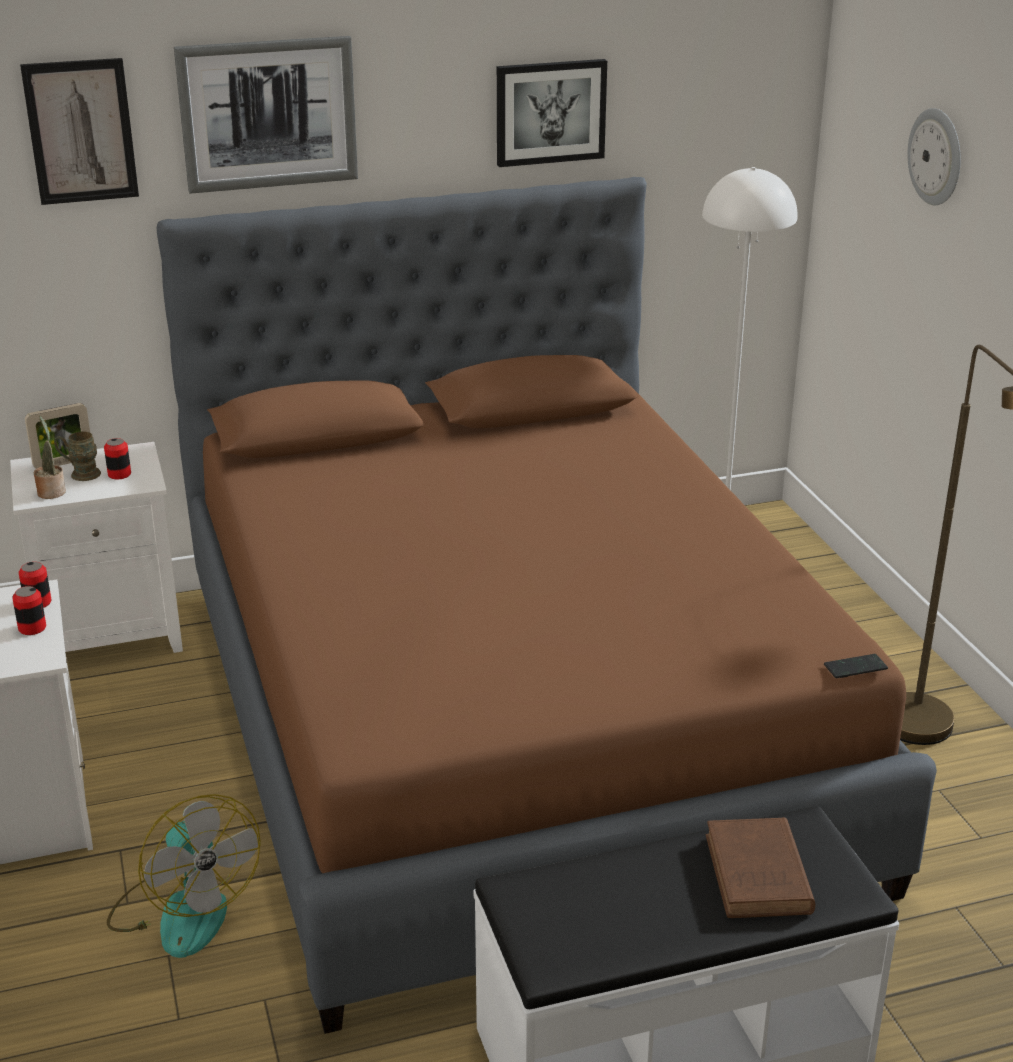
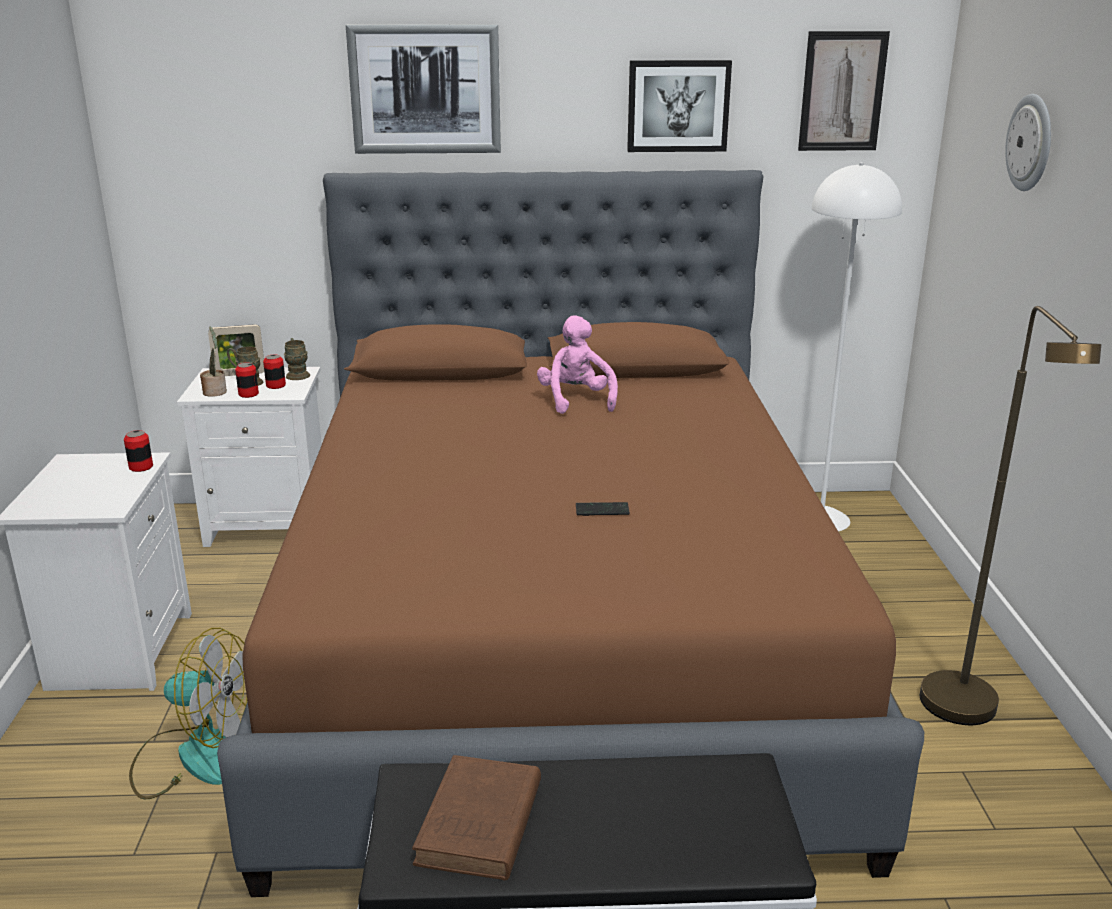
camera: 15 degrees right, 5 degrees down
can [12,586,46,635] -> can moved to [235,363,259,398]
picture [20,58,139,205] -> picture moved to [798,31,890,151]
fan [107,794,261,958] -> fan turned 60 degrees counterclockwise [129,628,247,799]
brown book [706,817,815,918] -> brown book moved to [412,755,541,880]
phone [824,654,888,678] -> phone moved to [576,502,630,516]
none -> brown mug [284,338,310,380]
none -> pink plush toy [537,315,618,414]

